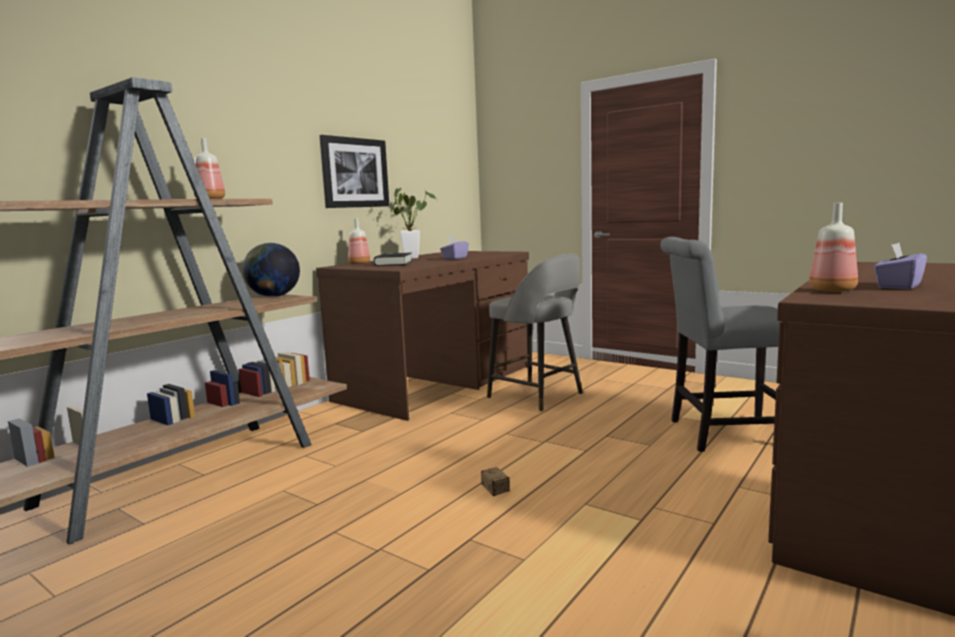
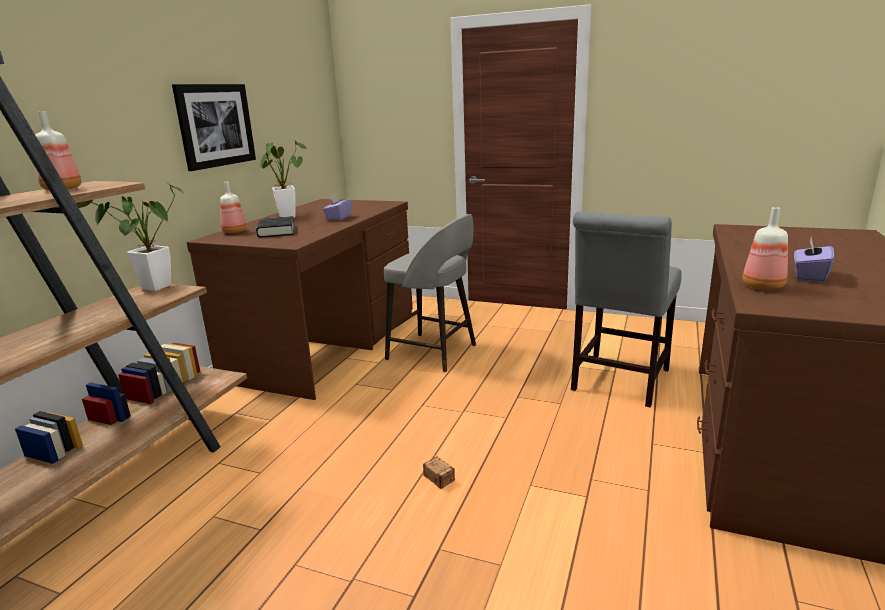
camera: 15 degrees left, 10 degrees up
globe [243,243,300,297] -> potted plant [76,183,184,291]
grey chair [660,237,781,452] -> grey chair turned 45 degrees counterclockwise [571,211,681,407]

